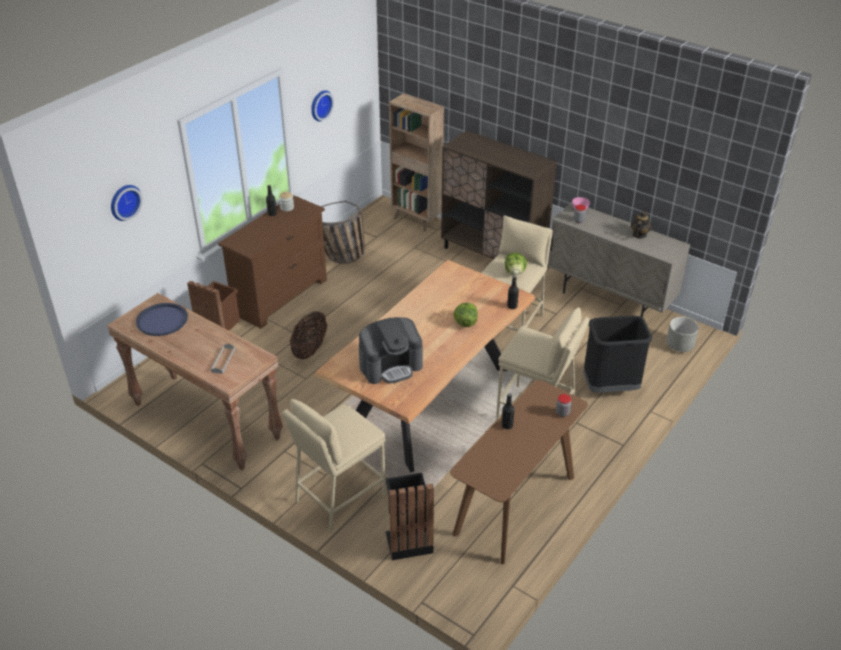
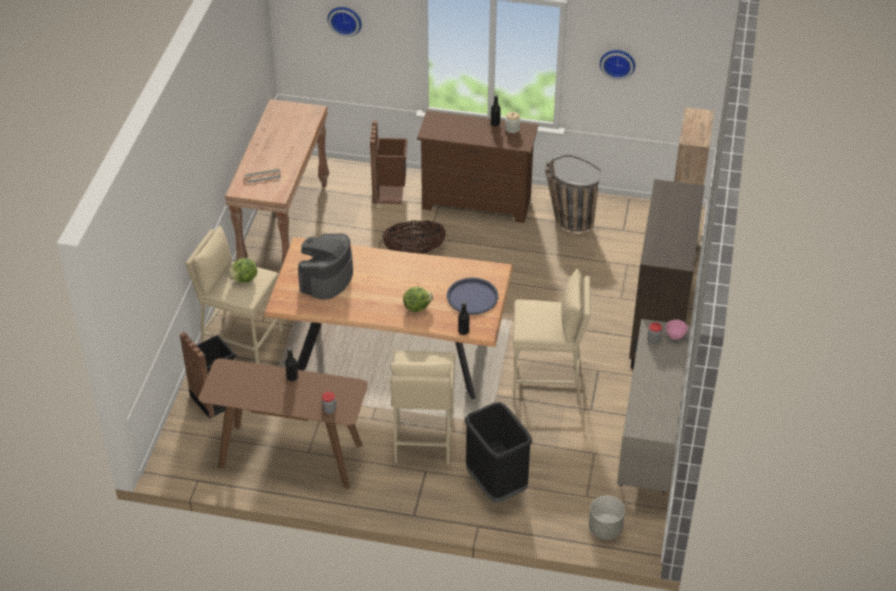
camera: 65 degrees right, 5 degrees up
blue tray [136,303,188,336] -> blue tray moved to [447,278,498,315]
coffee machine [359,317,423,384] -> coffee machine turned 75 degrees clockwise [298,233,353,300]
lettuce [505,252,527,275] -> lettuce moved to [228,258,257,283]
teapot [631,211,652,238] -> none

